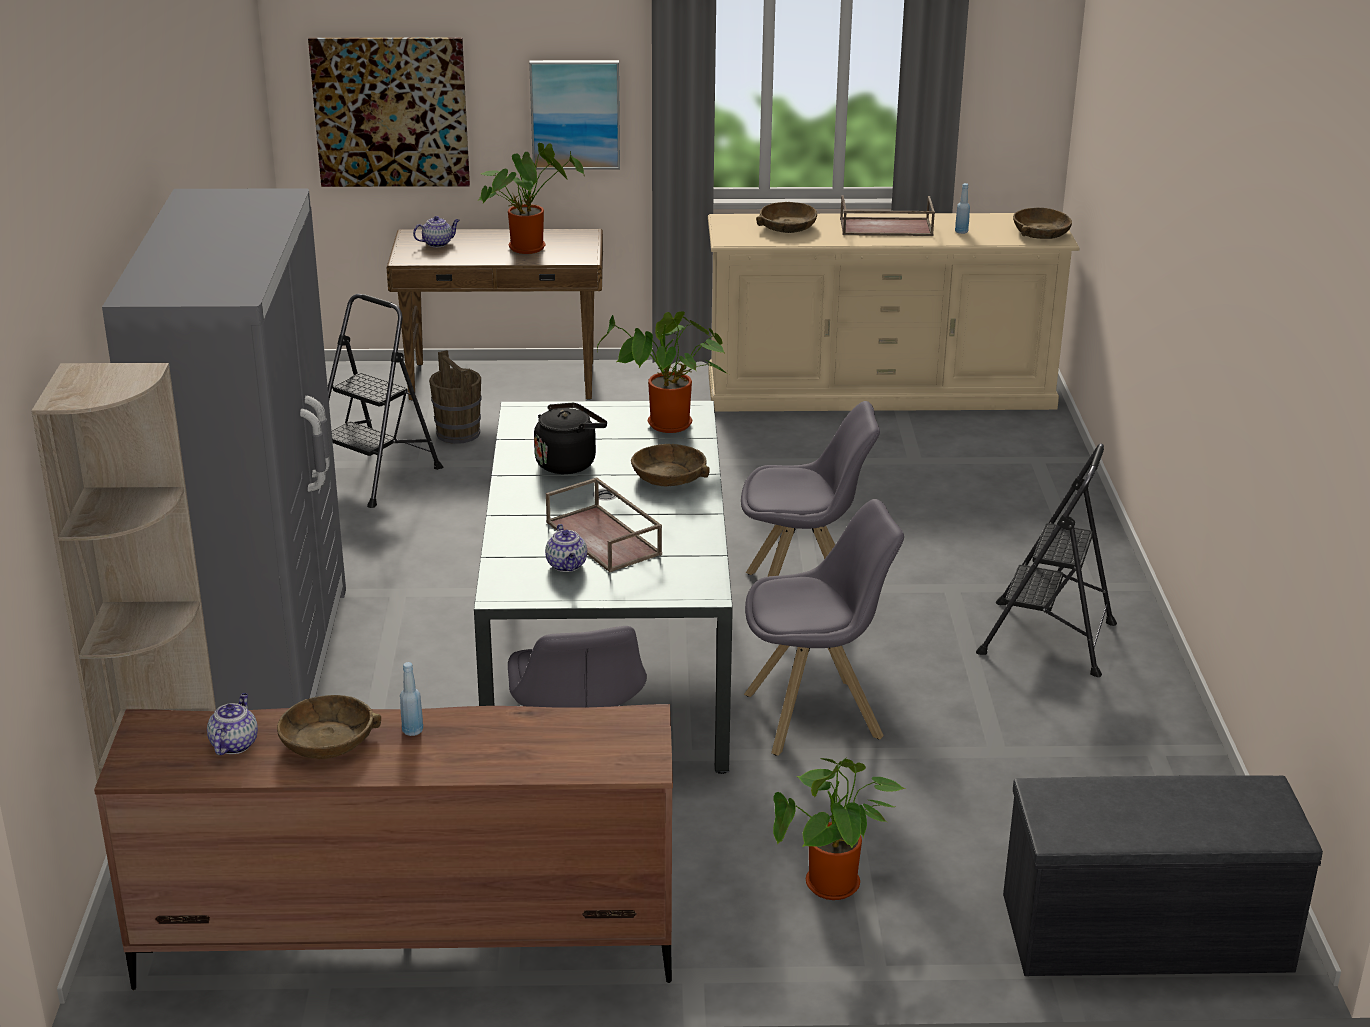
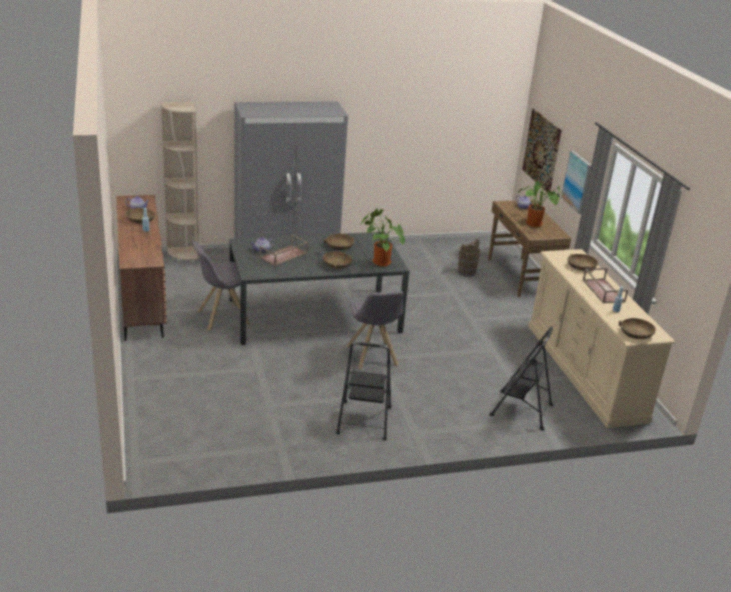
camera: 75 degrees right, 0 degrees up
black step ladder [328,294,443,508] -> black step ladder moved to [489,326,554,431]
black kettle [534,403,607,474] -> brown bowl [324,234,355,250]
grey chair [744,499,904,756] -> none
potted plant [773,757,905,900] -> none
grey bench [1003,775,1323,976] -> none

